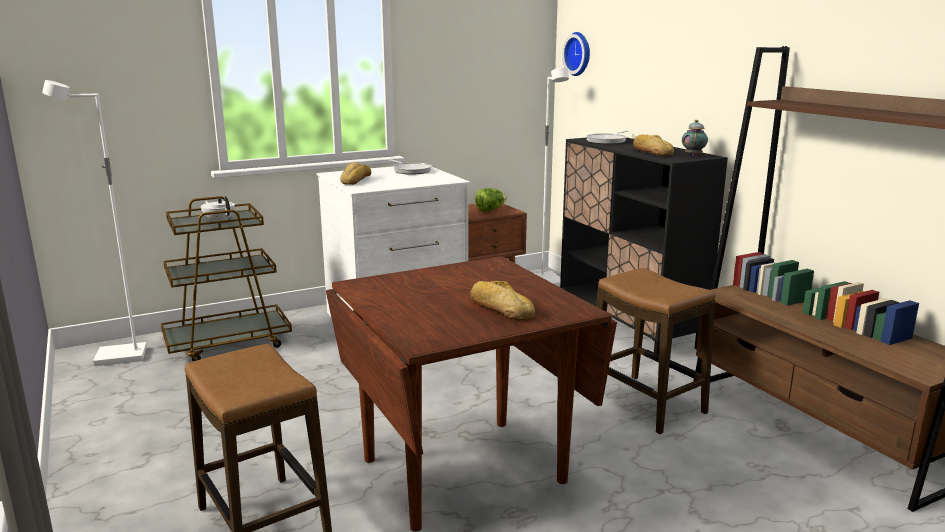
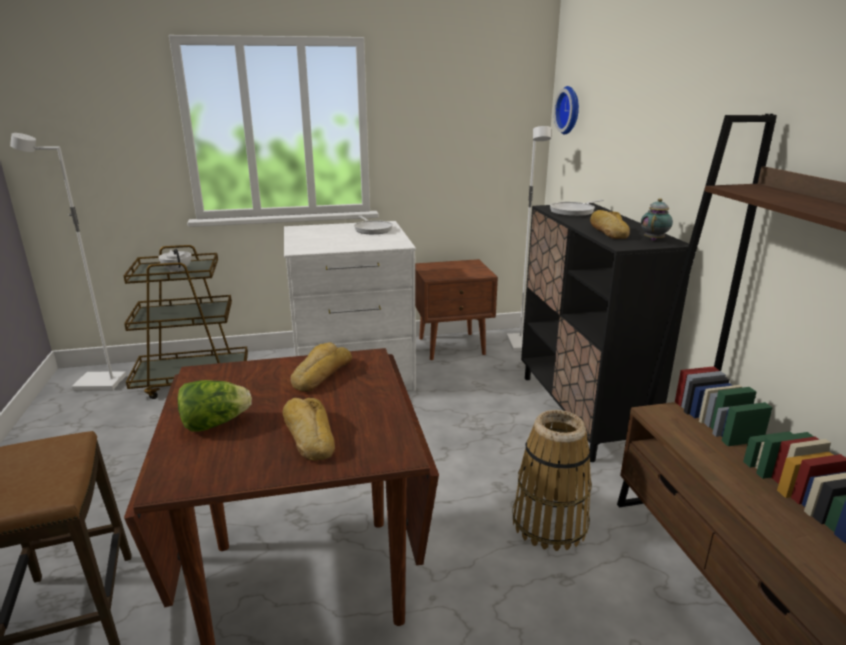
camera: 15 degrees right, 5 degrees up
bread [340,163,371,185] -> bread moved to [290,342,352,392]
lettuce [475,188,507,212] -> lettuce moved to [178,380,252,431]
stool [596,268,715,434] -> basket [513,410,592,551]

